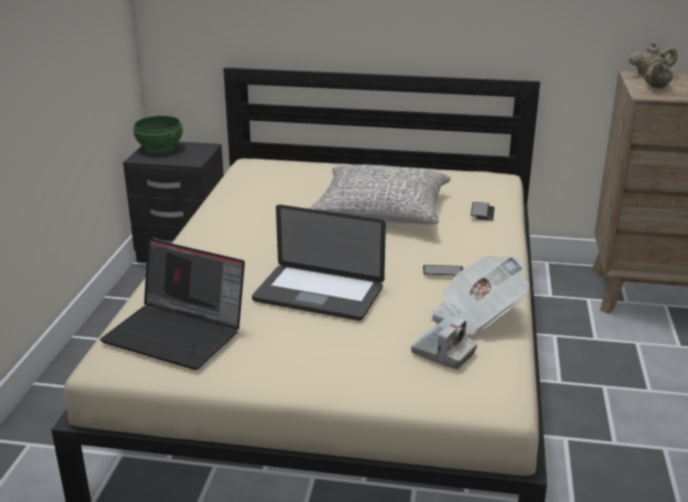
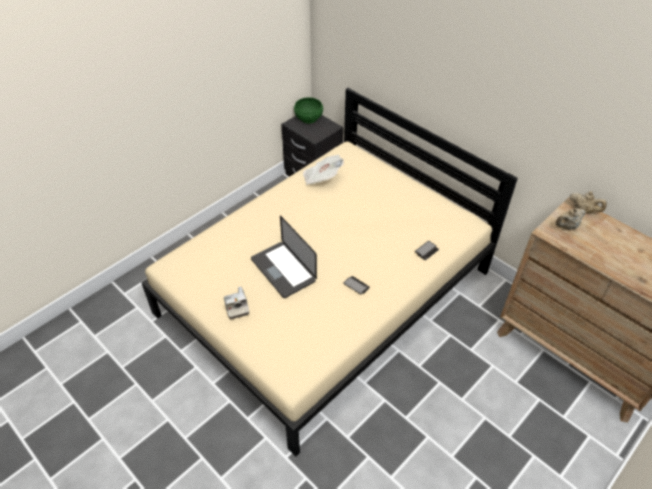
camera: 35 degrees right, 20 degrees up
laptop [100,238,245,370] -> none
grey pillow [310,164,451,224] -> none
camera [411,312,477,369] -> camera moved to [224,287,249,319]
newspaper [429,256,529,335] -> newspaper moved to [303,155,344,185]

